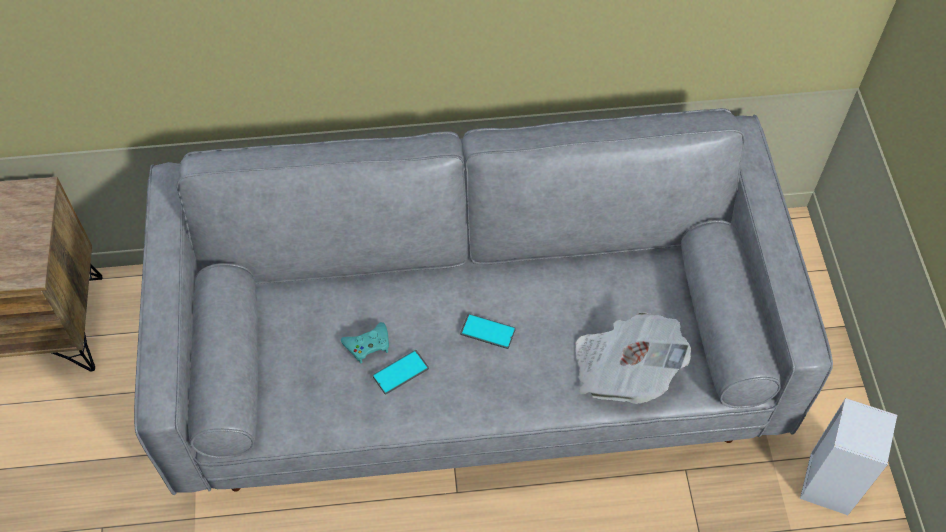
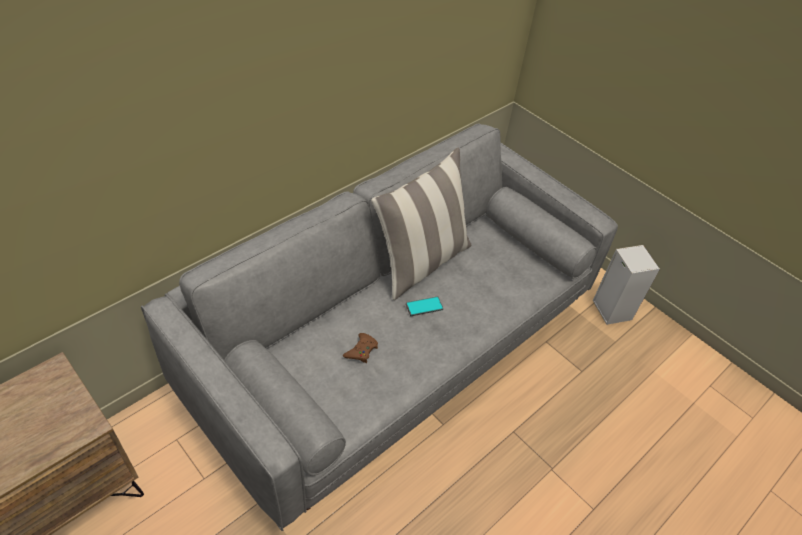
camera: 40 degrees left, 10 degrees down
turquoise game controller [341,322,389,363] -> brown game controller [343,333,378,363]
phone [372,350,429,395] -> none
newspaper [575,312,691,404] -> none
none -> pillow [371,147,471,300]

